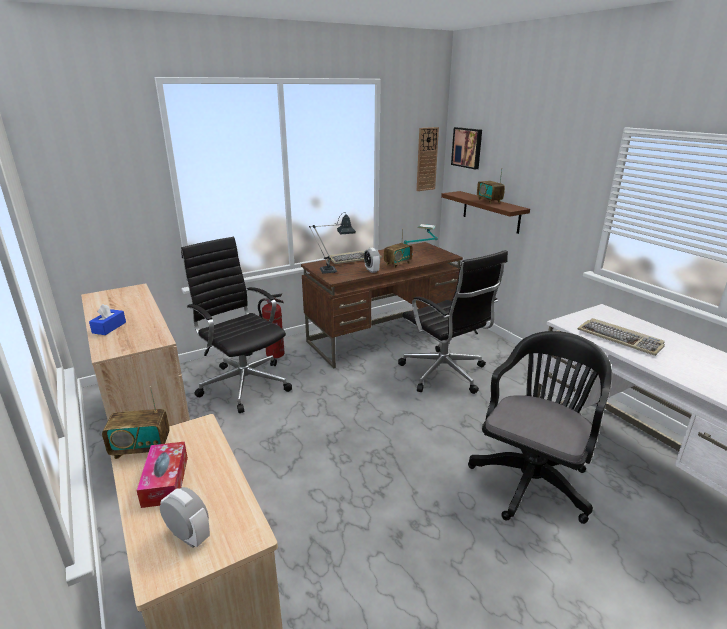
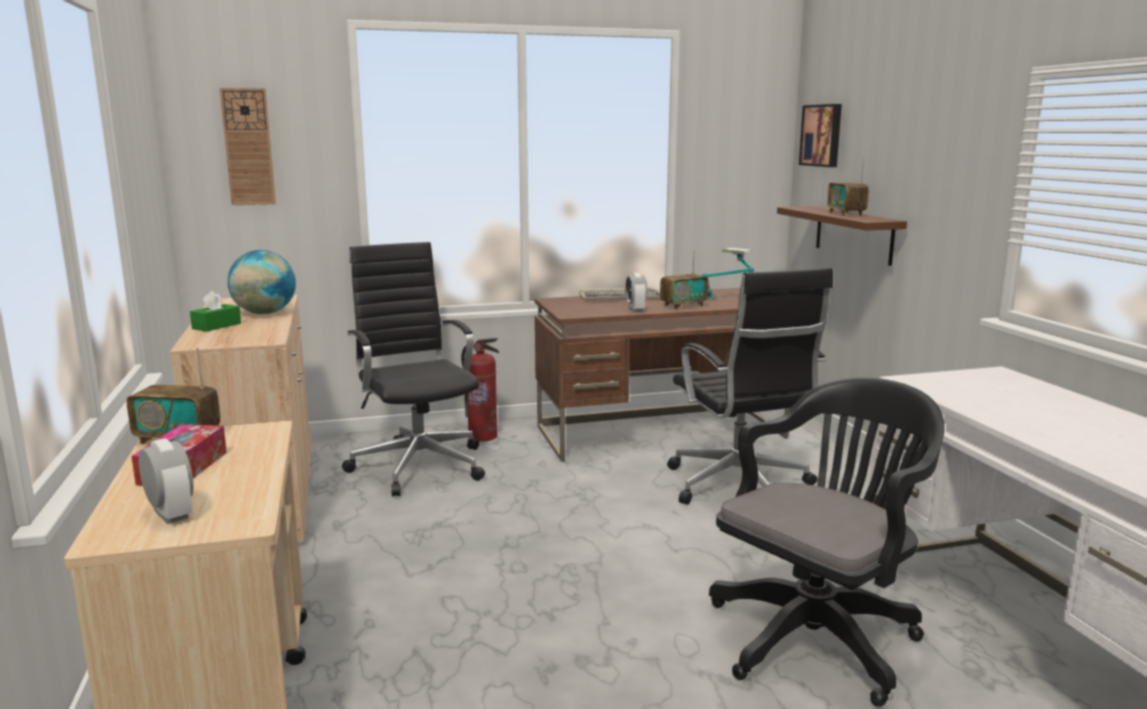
camera: 15 degrees right, 10 degrees down
blue tissue box [89,304,126,335] -> green tissue box [190,291,241,332]
table lamp [309,212,356,274] -> none
wall clock [417,127,439,191] -> wall clock moved to [220,88,276,205]
keyboard [578,318,665,356] -> none
none -> globe [228,250,296,315]

